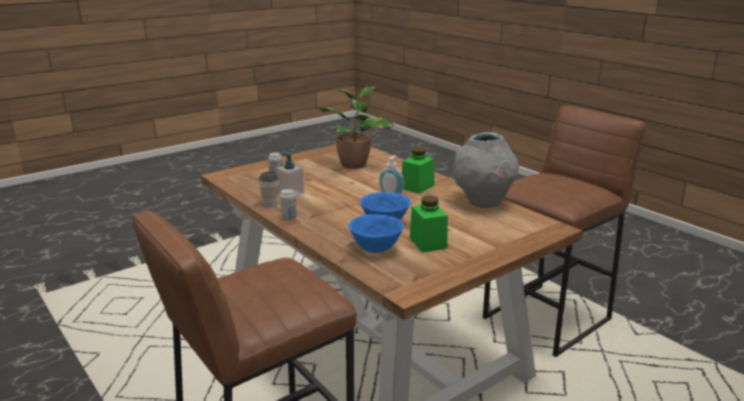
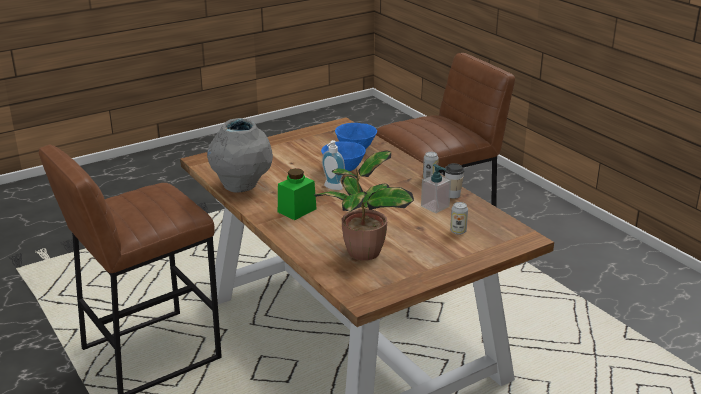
camera: 175 degrees left, 5 degrees up
green jar [410,196,448,253] -> none

